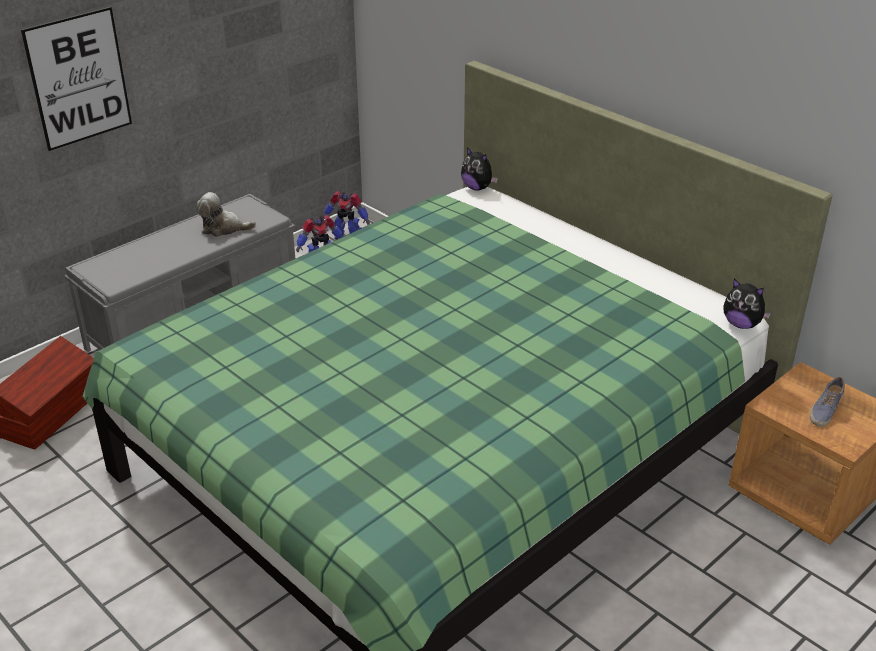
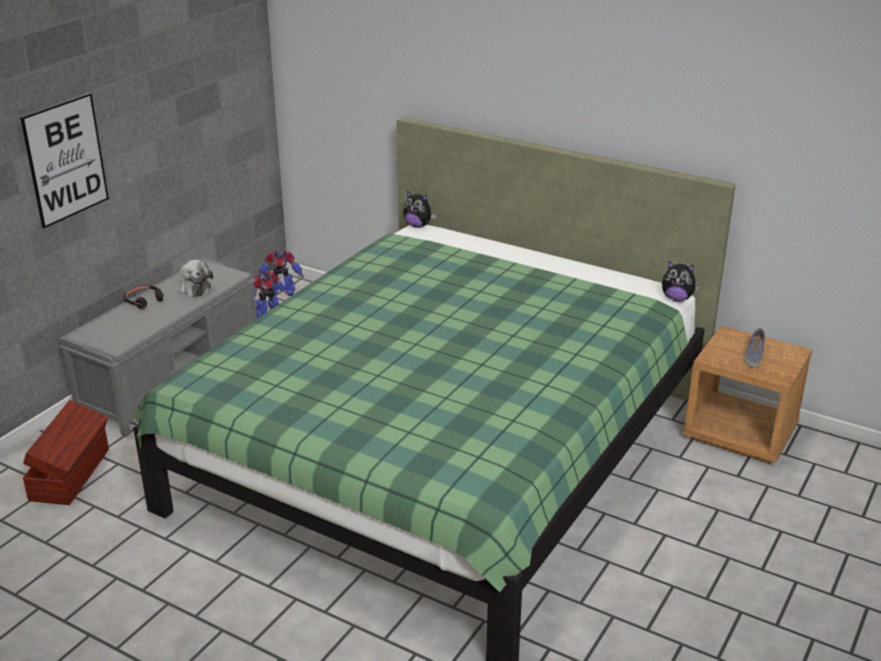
camera: 15 degrees left, 5 degrees down
plush toy [196,192,256,237] -> plush toy turned 105 degrees counterclockwise [179,260,213,297]
none -> black headphones [124,285,164,310]

